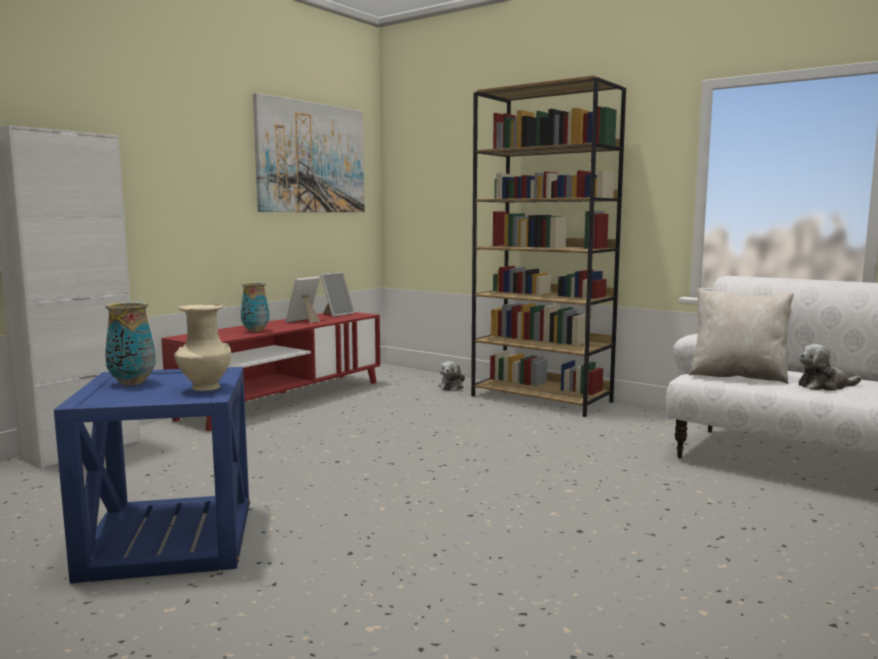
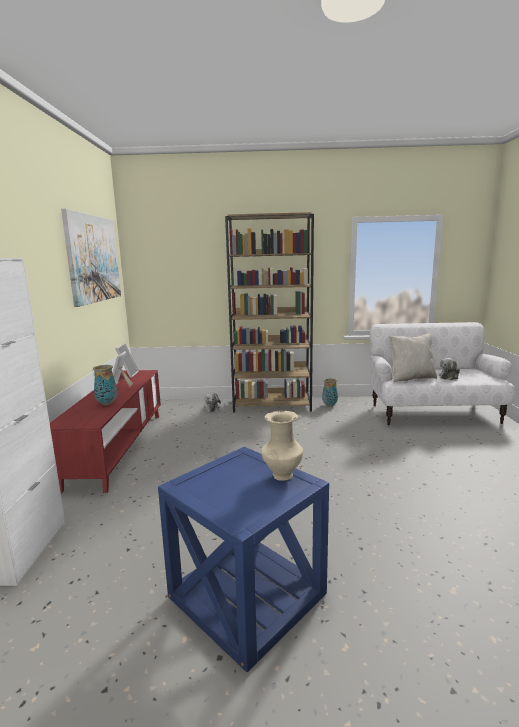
camera: 35 degrees left, 5 degrees up
vase [105,302,156,386] -> vase moved to [322,378,338,407]

